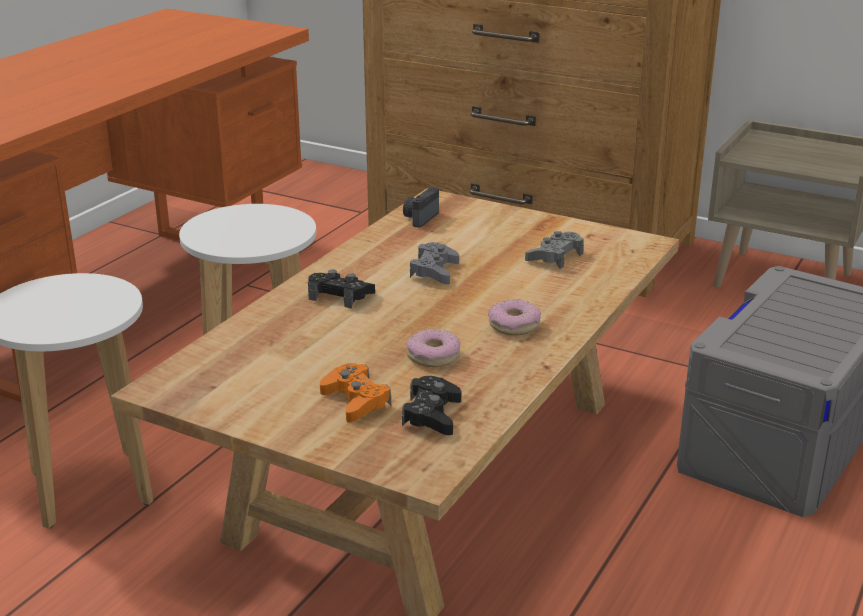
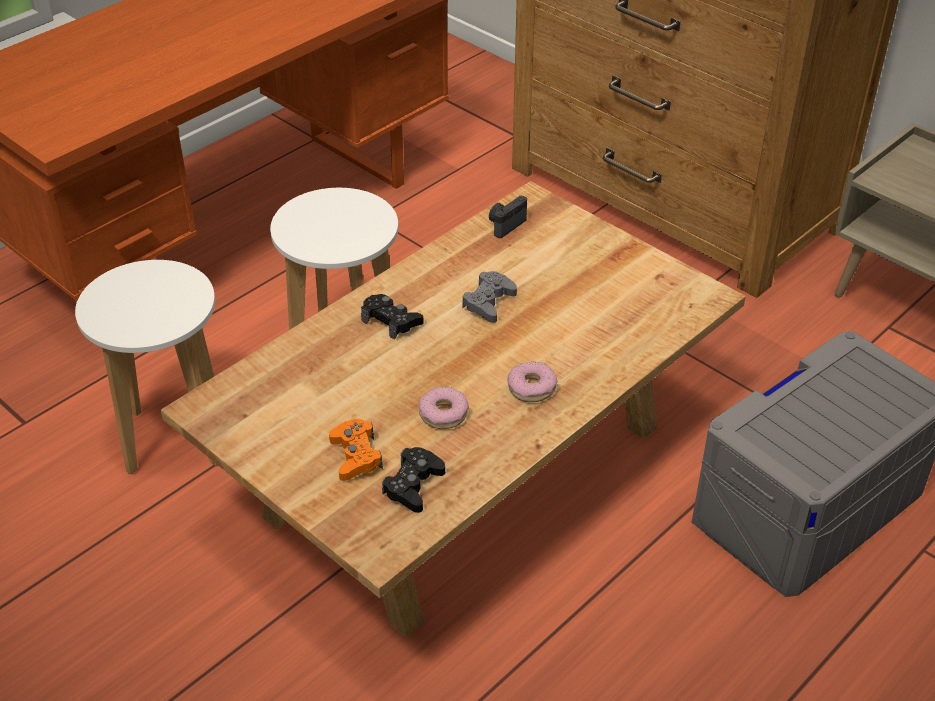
camera: 15 degrees right, 15 degrees up
grey game controller [525,231,584,269] -> none

